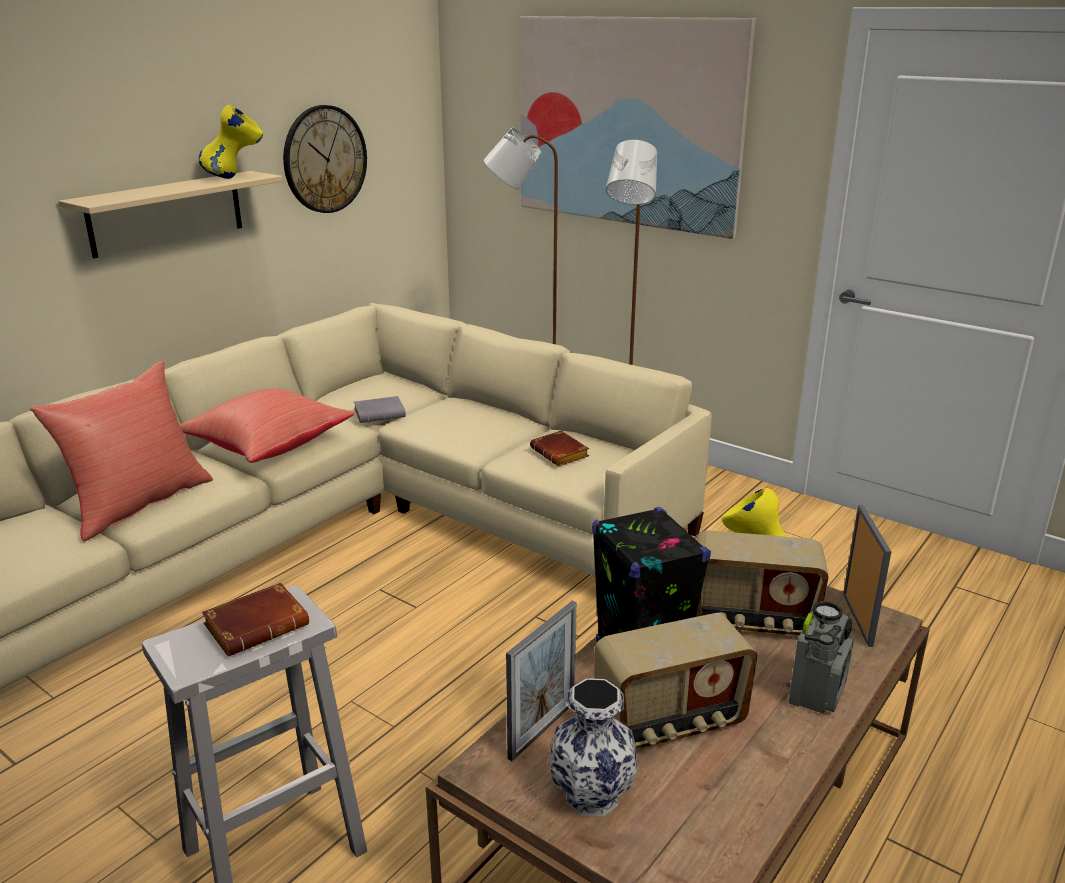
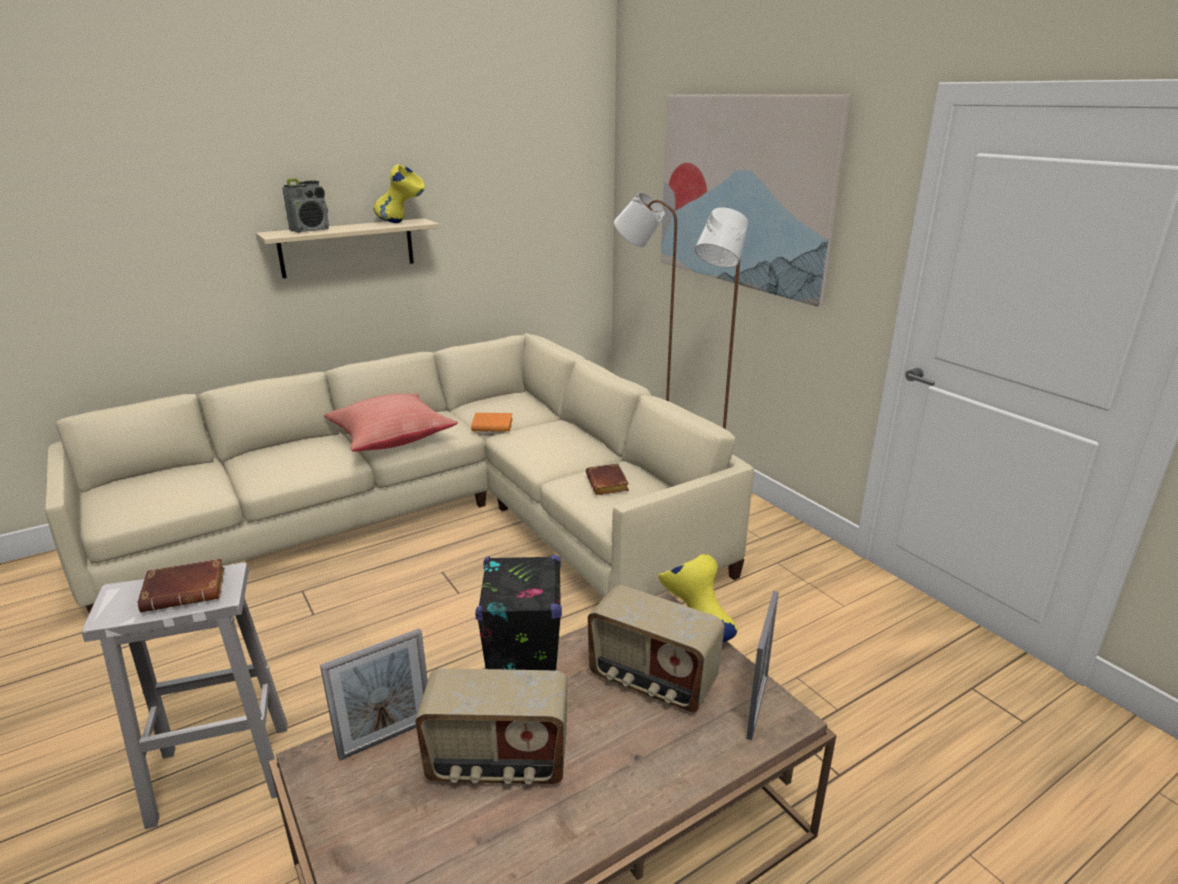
camera: 20 degrees right, 0 degrees up
red pillow [30,361,213,541] -> none
wall clock [283,105,367,213] -> none
grey book [354,396,406,423] -> orange book [471,413,513,432]
vase [550,678,637,817] -> none
radio [789,601,854,714] -> radio moved to [282,178,329,233]

